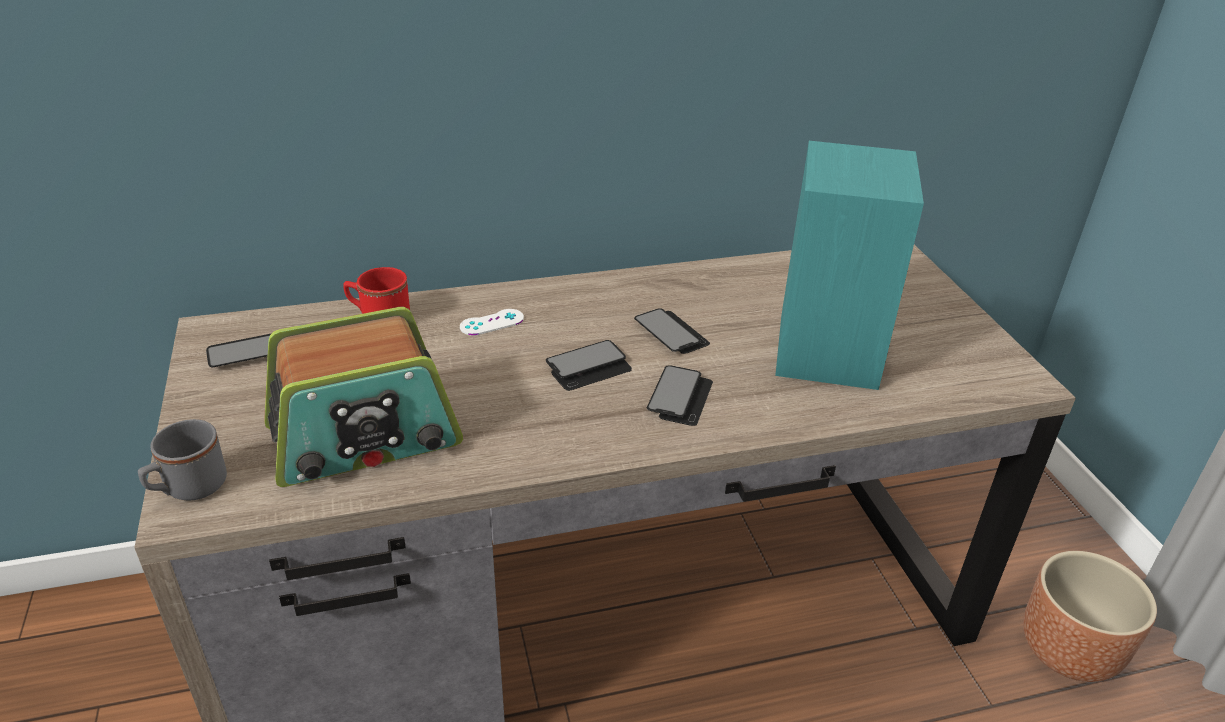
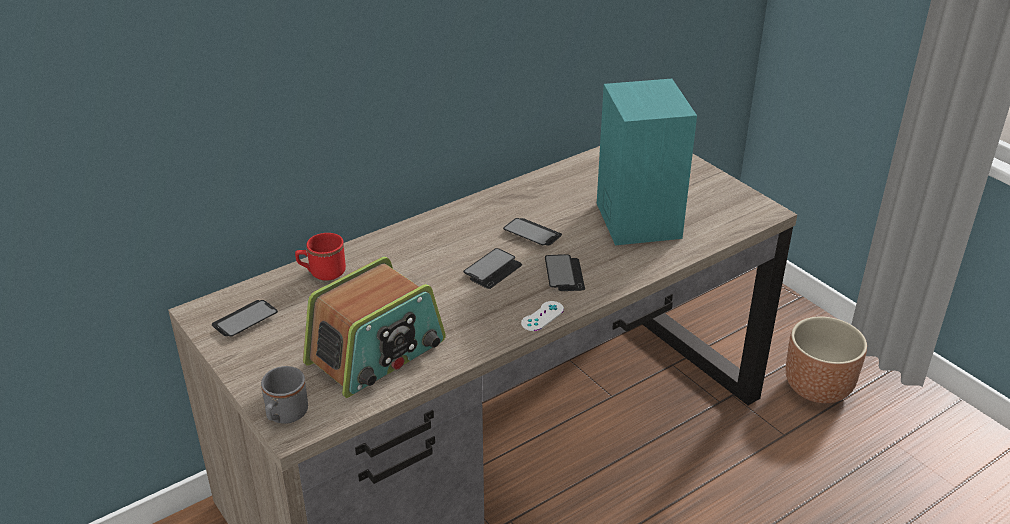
camera: 20 degrees left, 0 degrees up
white game controller [460,309,524,335] -> white game controller moved to [521,301,564,331]

